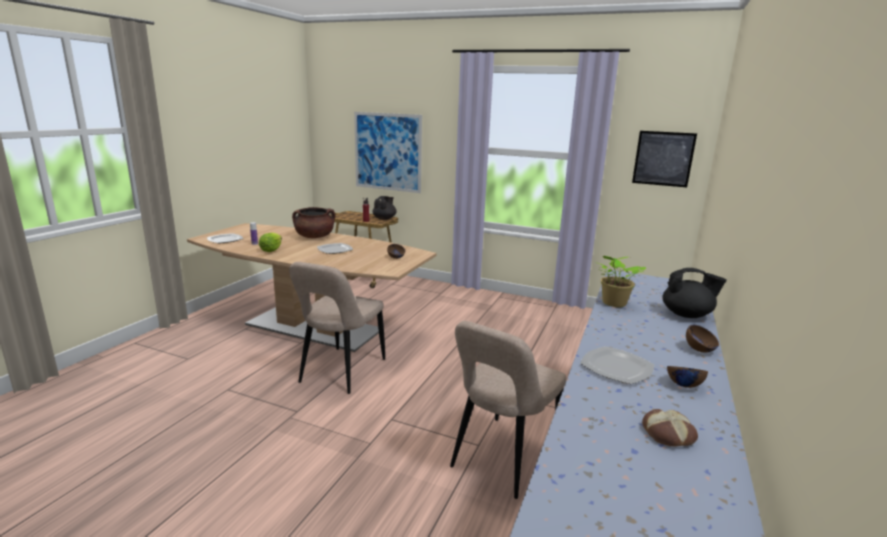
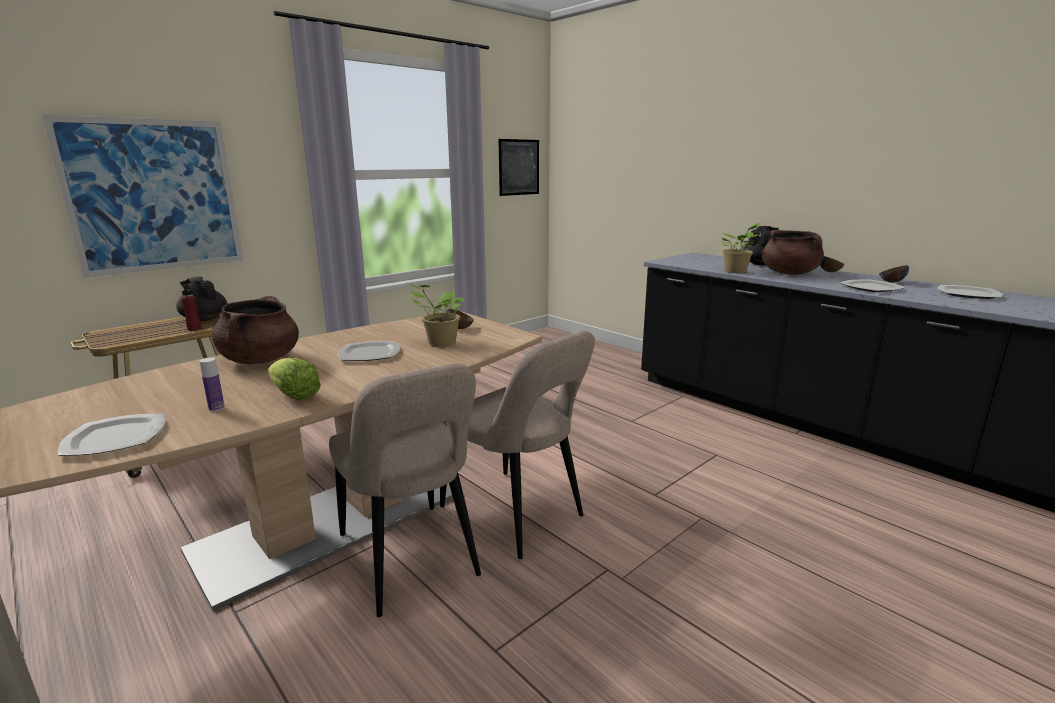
camera: 65 degrees left, 0 degrees up
beige chair [450,321,566,499] -> beige chair moved to [329,363,481,617]
bread [642,409,698,447] -> plate [937,285,1003,299]
none -> potted plant [405,282,464,347]
none -> brown cooking pot [762,230,824,275]

